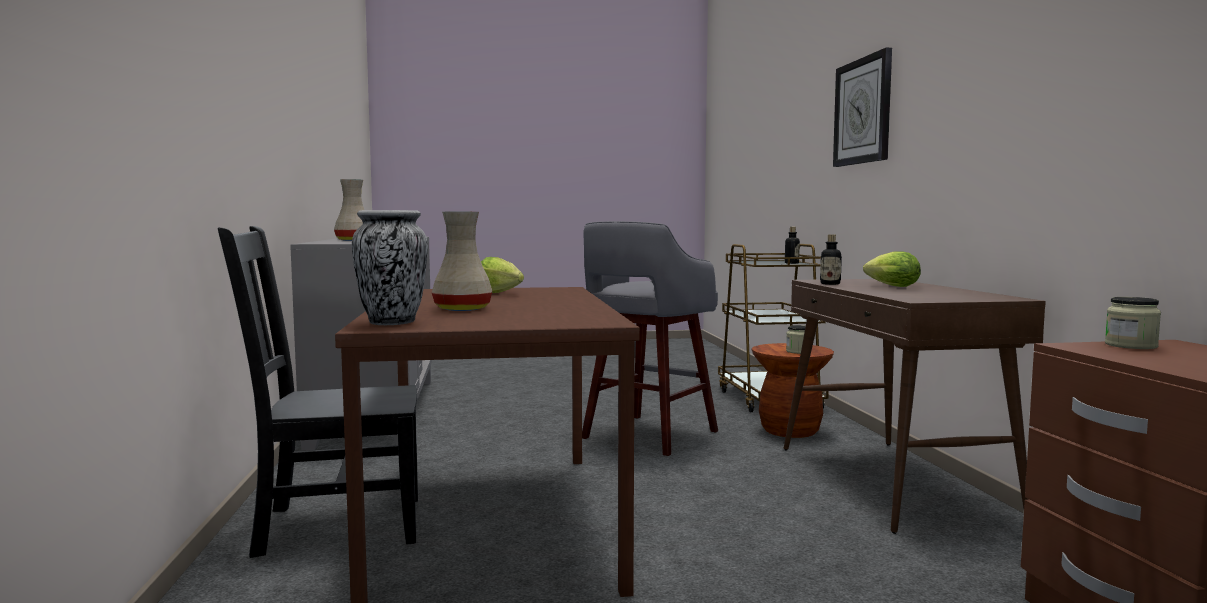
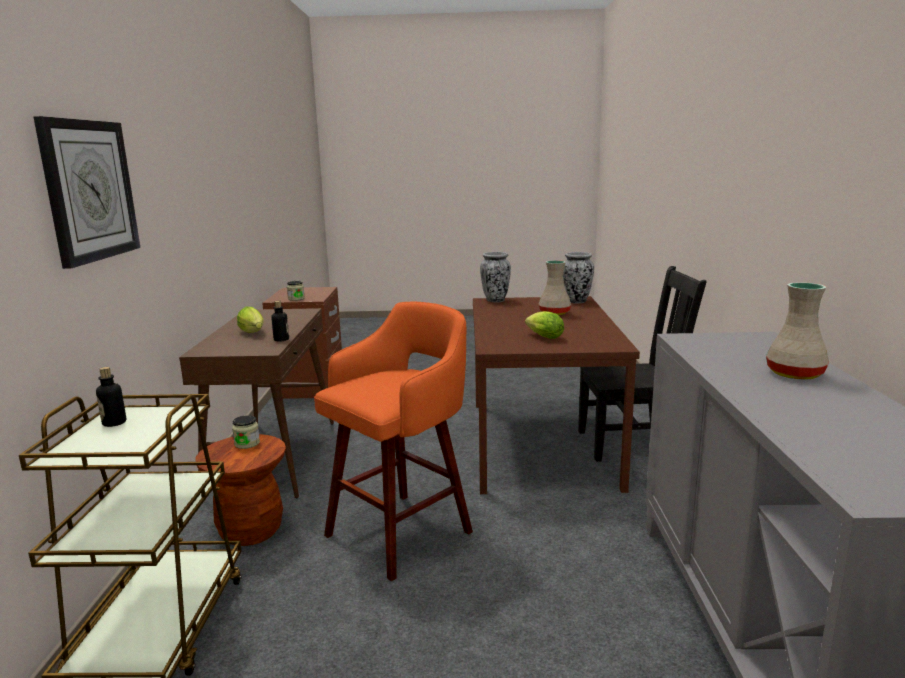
camera: 170 degrees left, 10 degrees up
grey stool [582,221,718,456] -> orange stool [314,302,473,581]
none -> vase [480,252,511,303]

